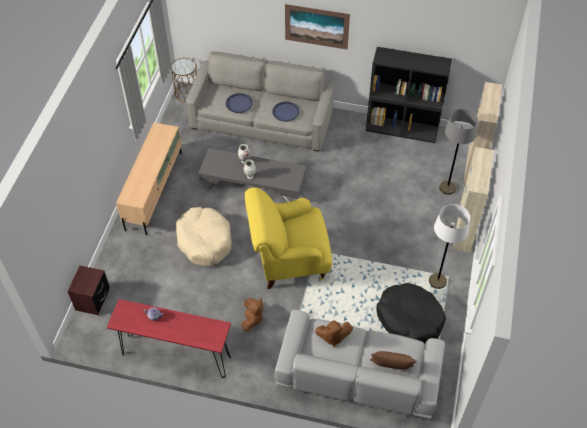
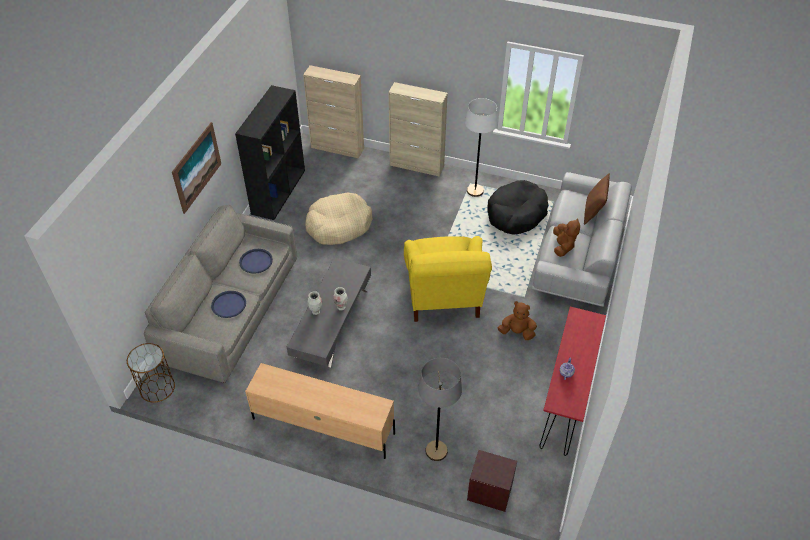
camera: 85 degrees left, 5 degrees down
beige dog bed [176,207,232,266] -> beige dog bed moved to [305,192,373,245]
grey floor lamp [439,109,478,195] -> grey floor lamp moved to [418,358,462,461]

